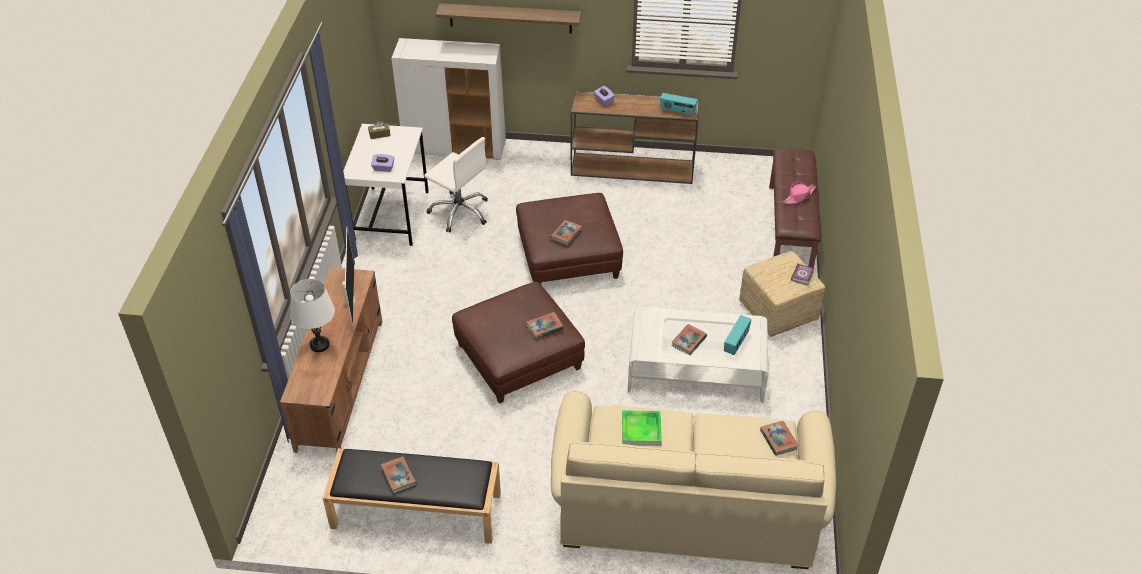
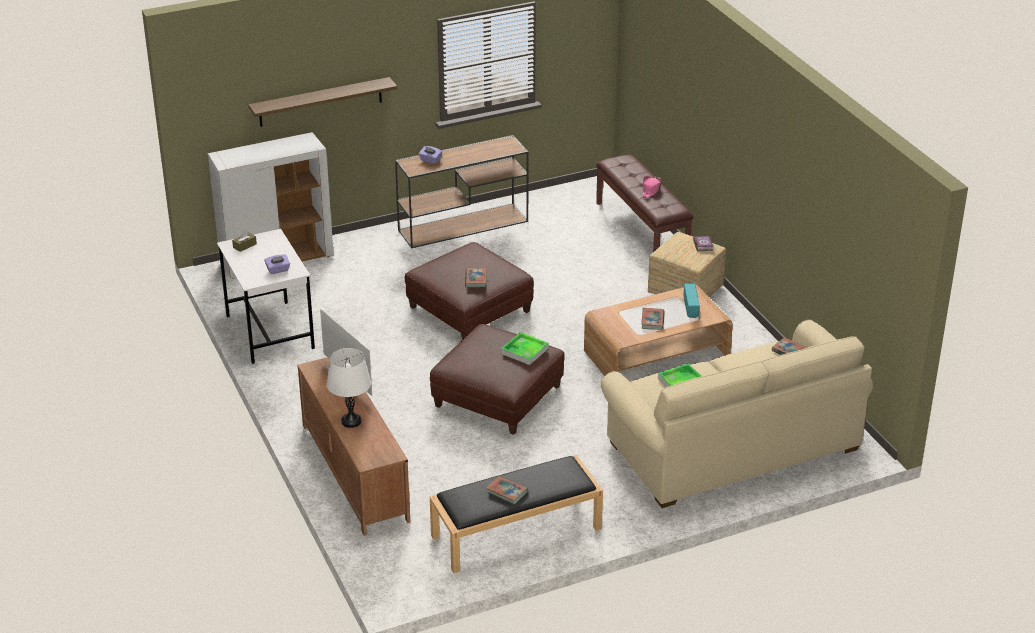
camera: 30 degrees left, 10 degrees down
white office chair [424,137,488,233] -> none
book [526,312,563,339] -> tray [501,332,549,365]
white coffee table [628,307,768,404] -> brown coffee table [584,285,733,376]
radio [660,93,697,116] -> none

